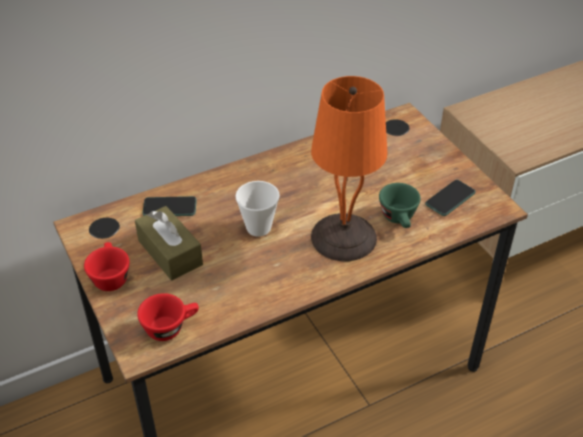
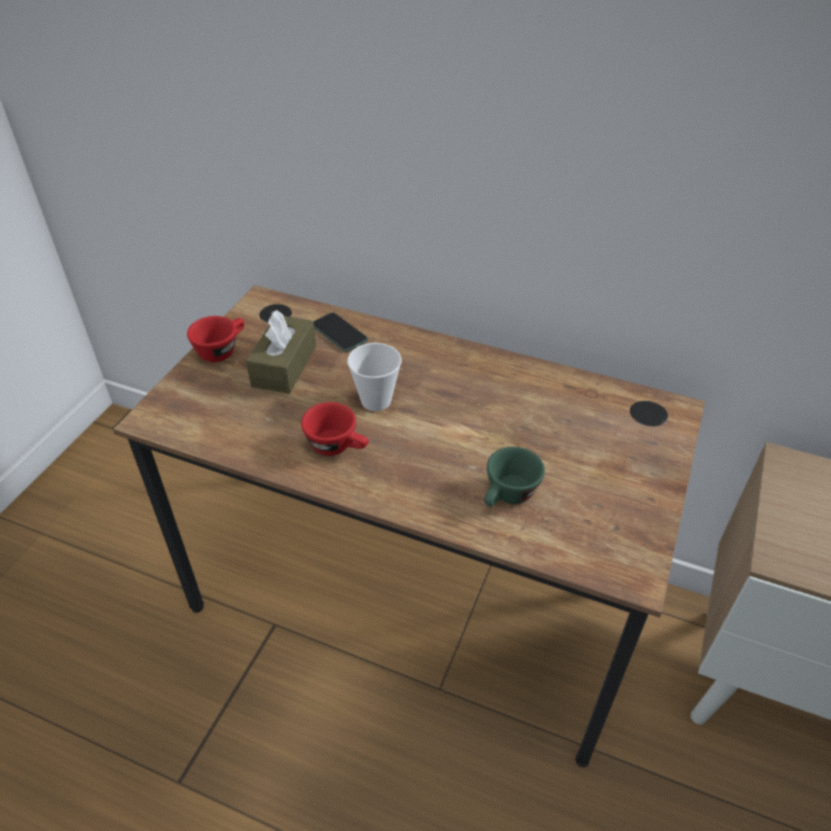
camera: 50 degrees right, 0 degrees up
red cup [137,293,199,341] -> red cup moved to [301,402,369,456]
orange table lamp [311,76,388,261] -> none
phone [425,180,476,216] -> none

